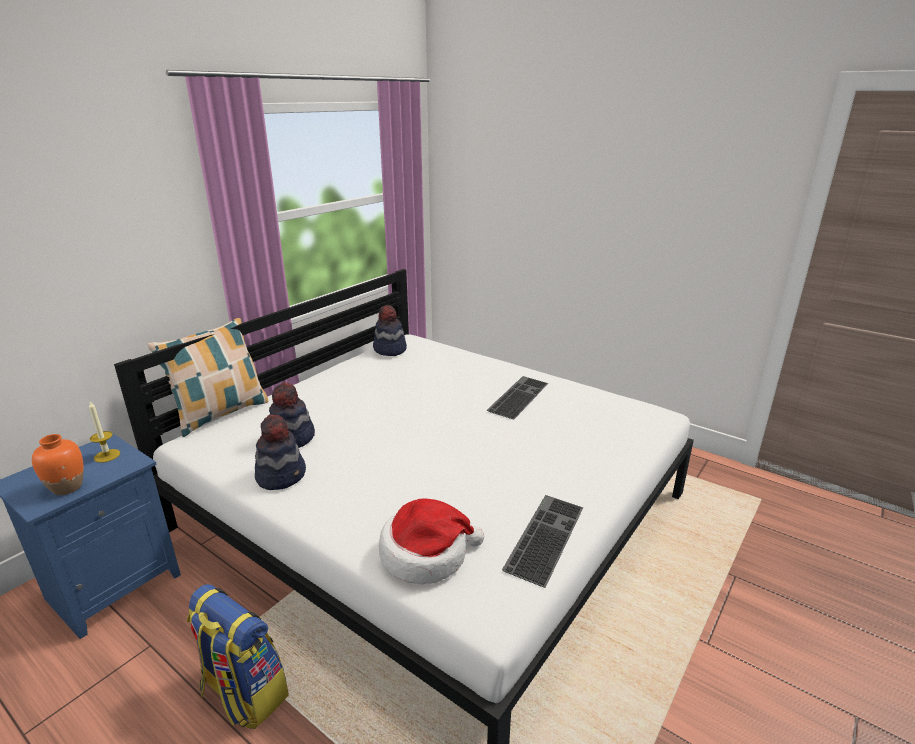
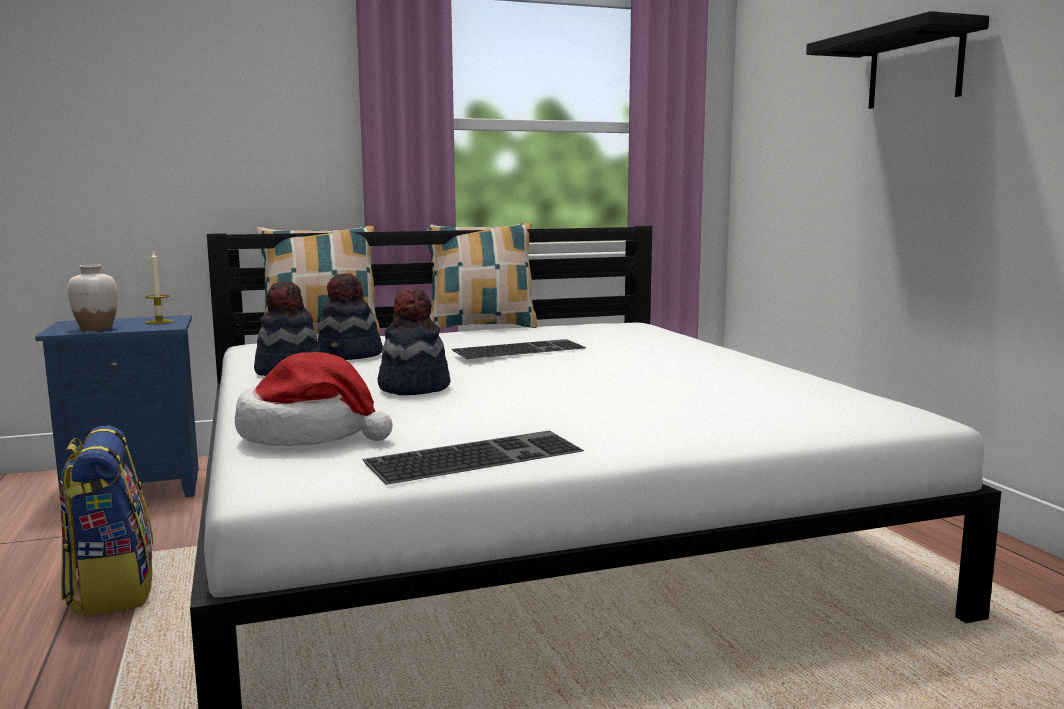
camera: 35 degrees right, 15 degrees down
orange vase [32,434,84,495] -> white vase [67,264,118,331]
hat [373,305,407,356] -> hat moved to [378,288,451,395]
keyboard [487,376,548,420] -> keyboard moved to [452,339,586,359]
none -> pillow [427,223,537,329]
none -> black shelf [806,11,989,109]

